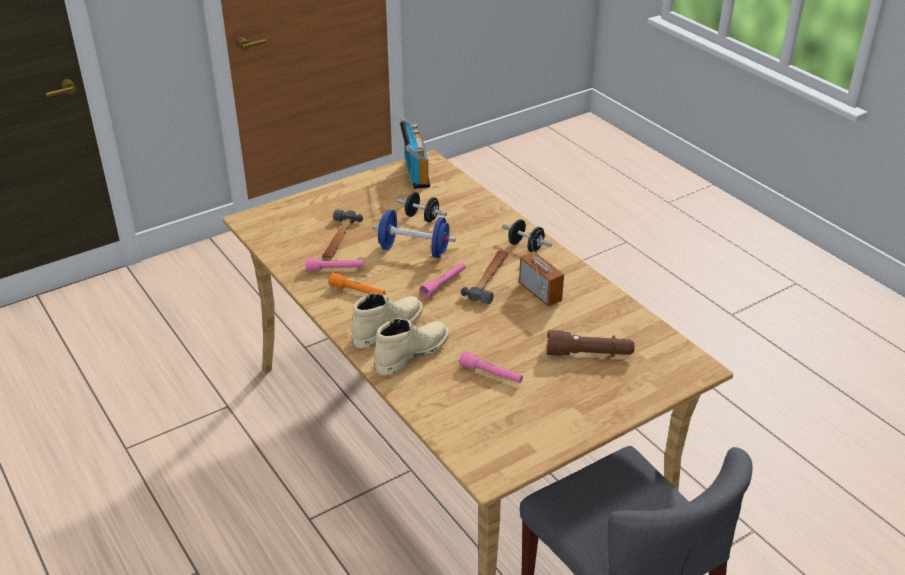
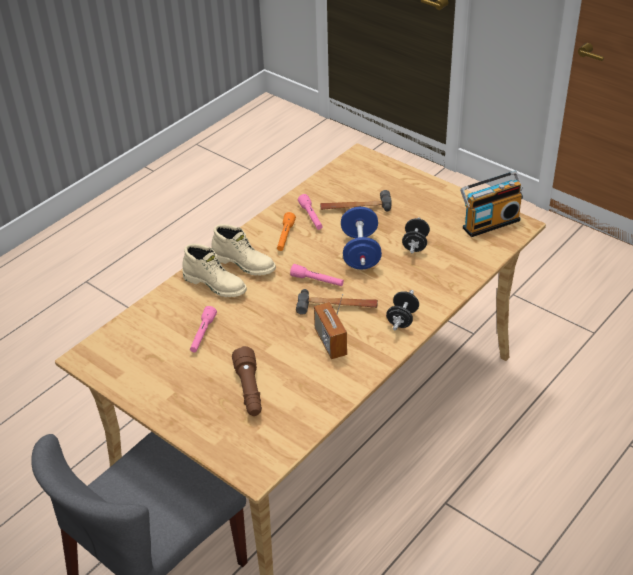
camera: 75 degrees right, 5 degrees up
radio [519,233,564,307] -> radio turned 120 degrees clockwise [314,294,347,359]

